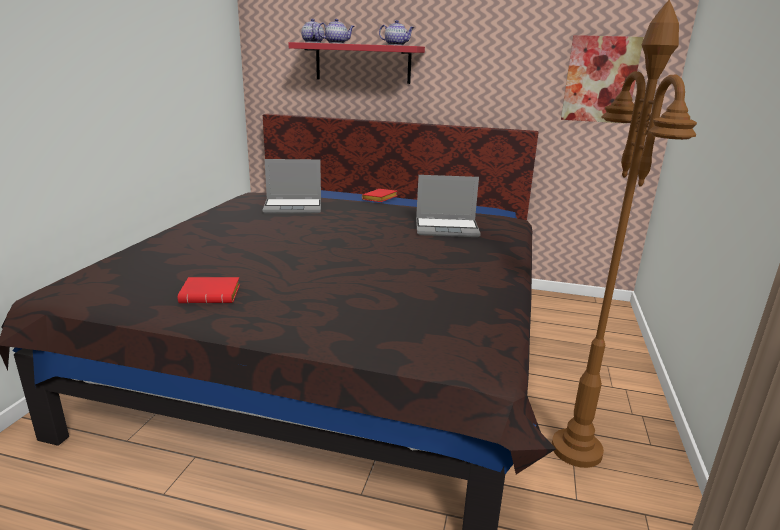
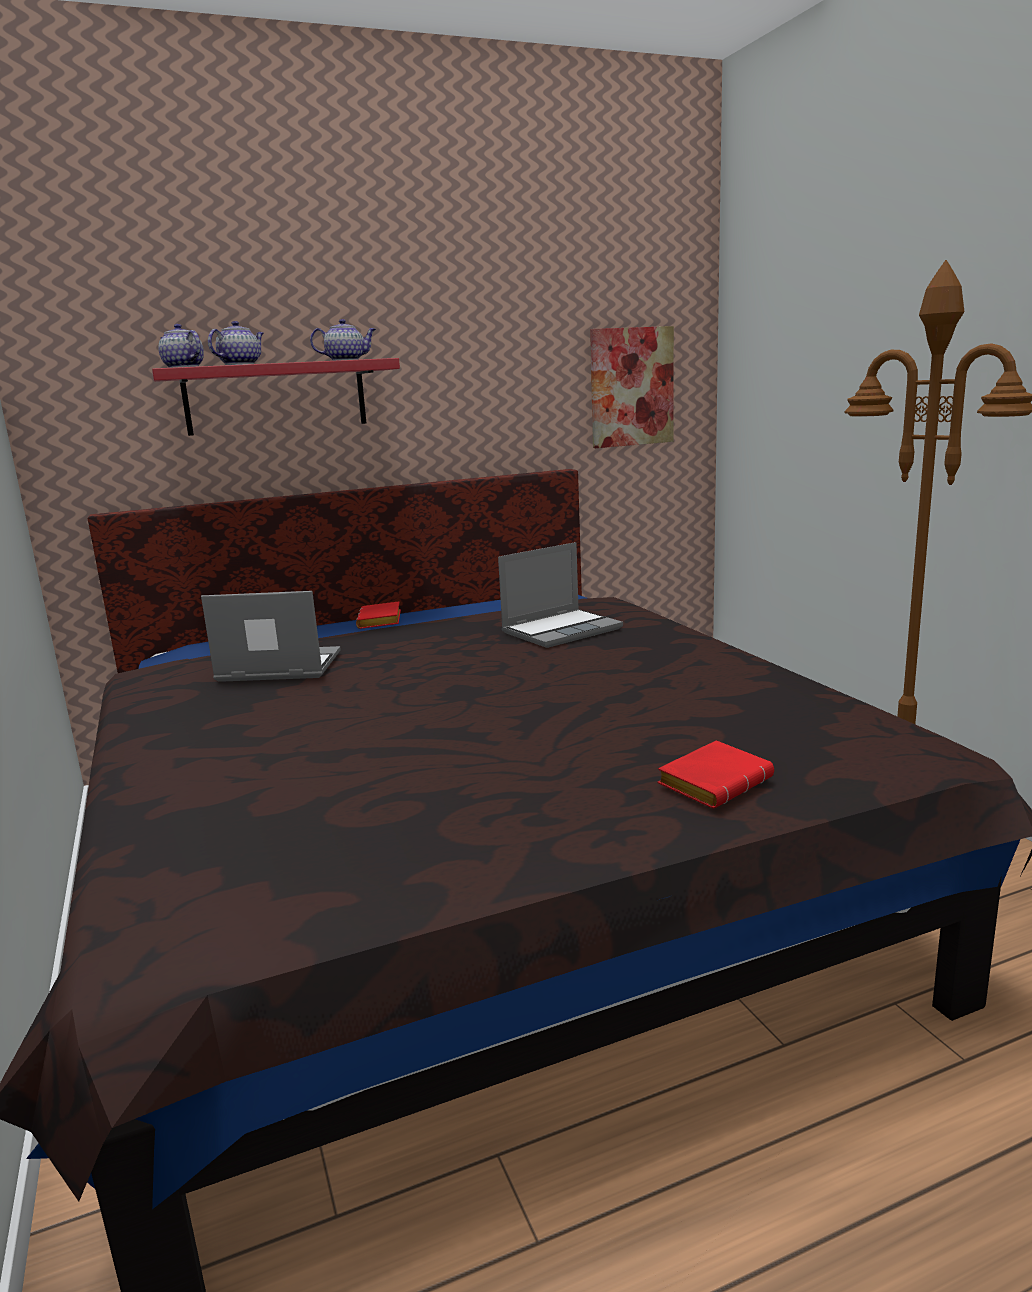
camera: 35 degrees left, 5 degrees down
red book [178,277,240,304] -> red book moved to [657,740,774,809]
laptop [263,159,321,214] -> laptop turned 135 degrees counterclockwise [201,591,341,682]

